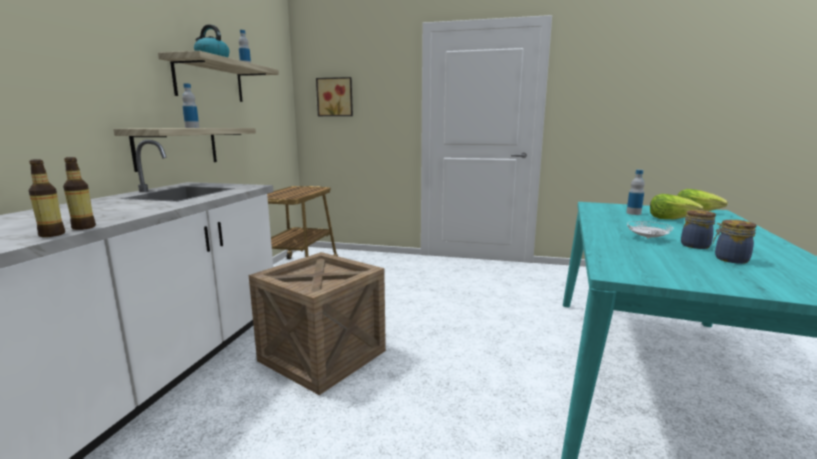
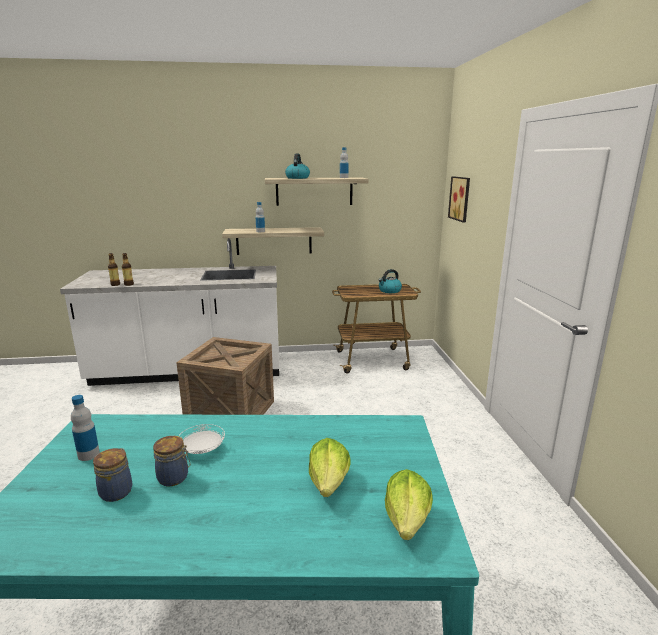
camera: 70 degrees right, 5 degrees up
bottle [626,170,645,215] -> bottle moved to [71,395,100,461]
none -> kettle [379,269,402,293]

